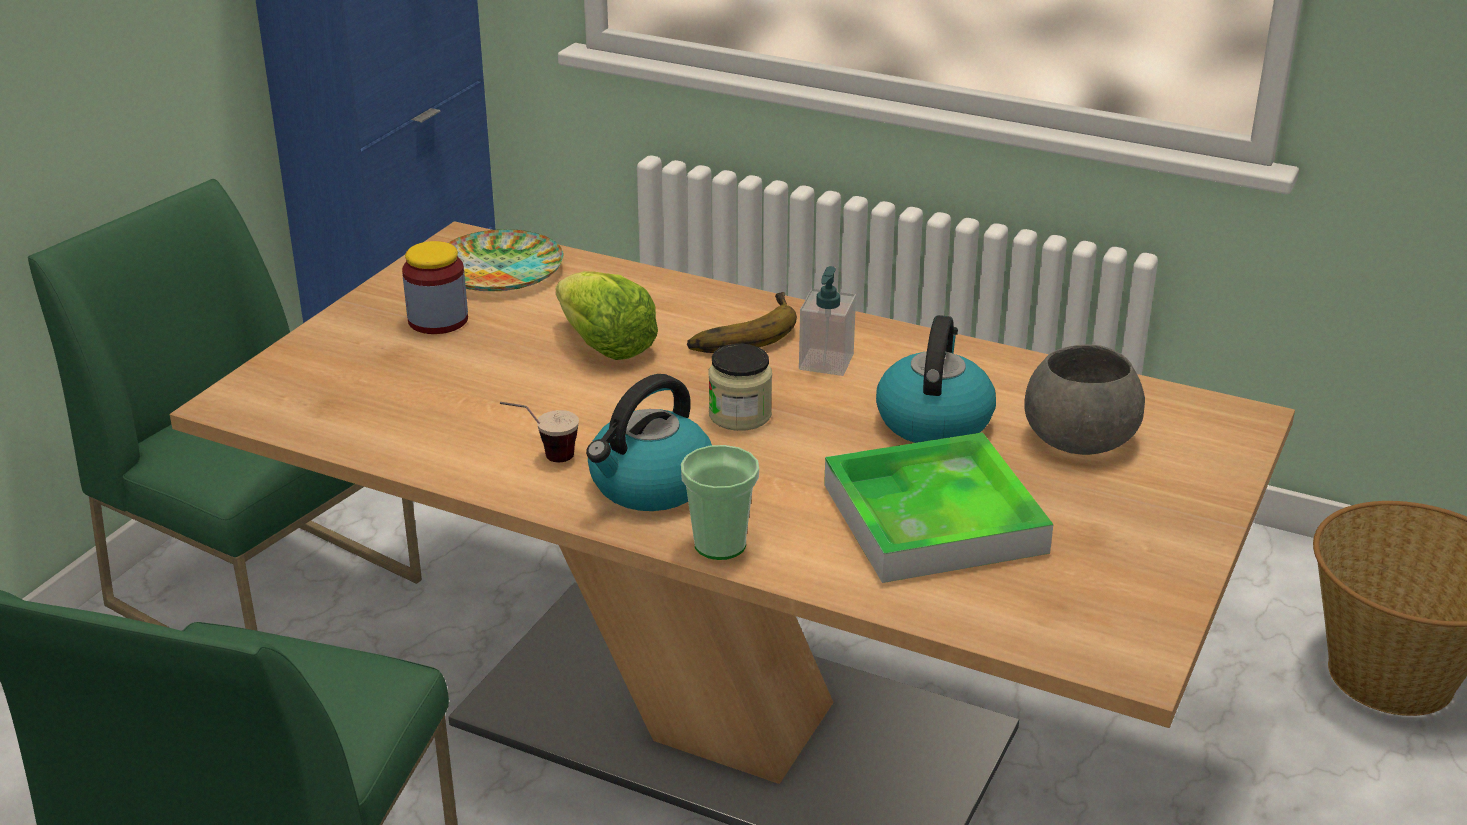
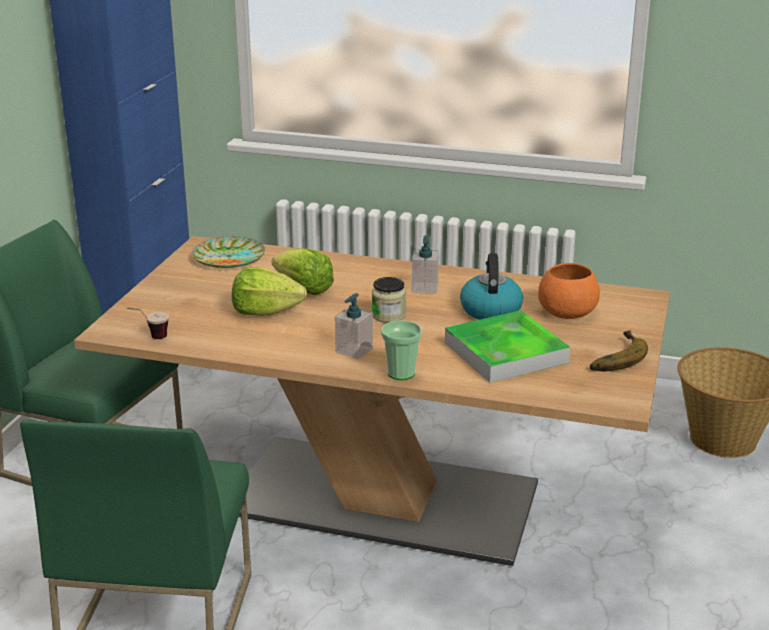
camera: 10 degrees left, 5 degrees down
jar [402,241,468,334] -> none
cup [500,402,579,462] -> cup moved to [126,308,169,339]
kettle [586,374,712,511] -> soap dispenser [335,293,373,359]
banana [687,292,797,353] -> banana moved to [590,330,648,371]
grey bowl [1024,344,1145,455] -> orange bowl [538,263,600,319]
none -> lettuce [232,267,307,316]

